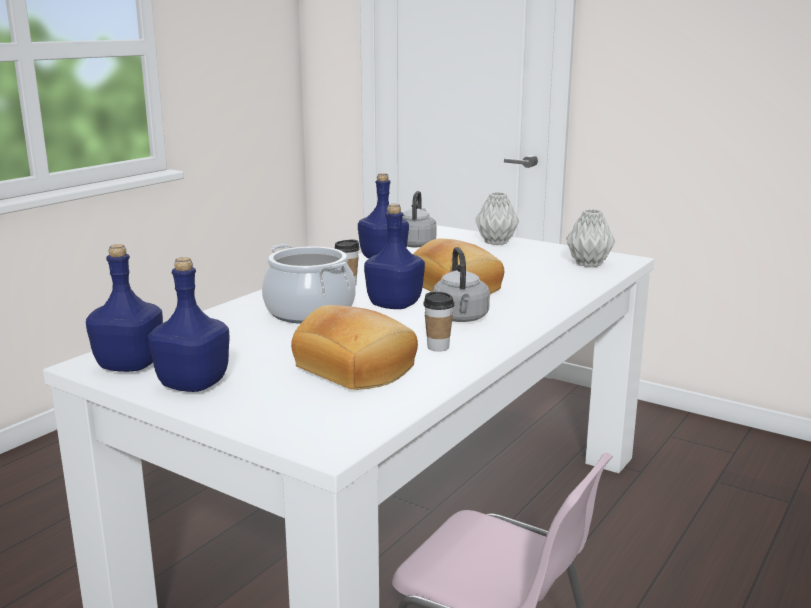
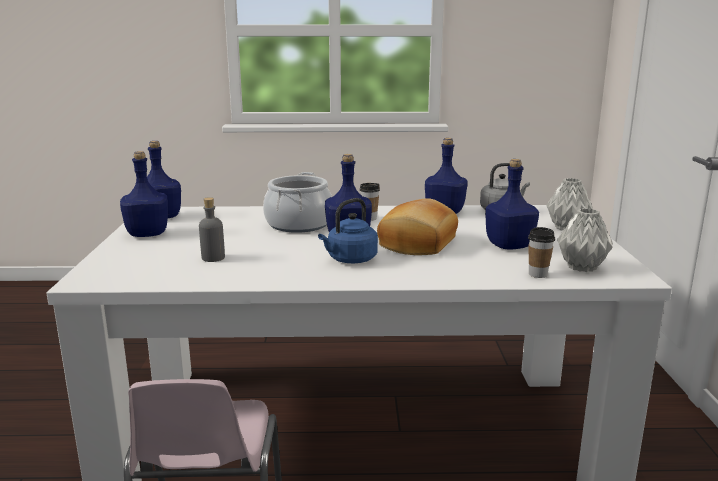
camera: 55 degrees right, 0 degrees up
bread [291,305,418,390] -> grey bottle [199,197,225,262]
cup [423,291,454,351] -> cup moved to [528,227,555,278]
grey kettle [432,247,490,322] -> blue kettle [318,198,378,263]
none -> blue bottle [485,159,539,249]

